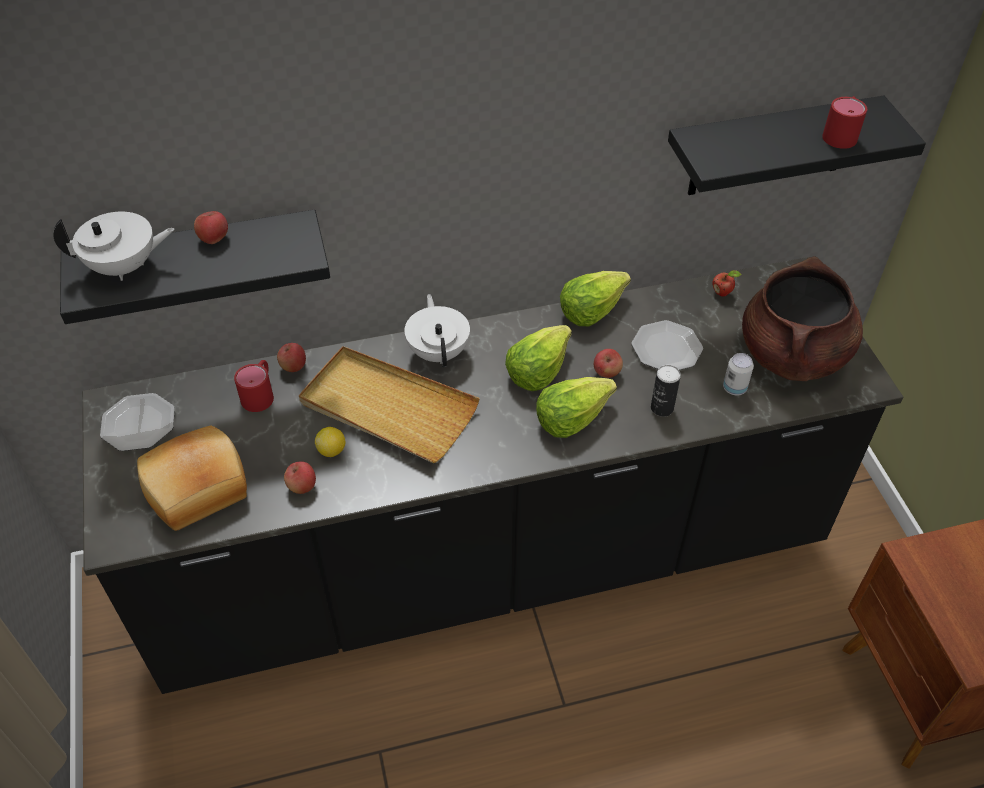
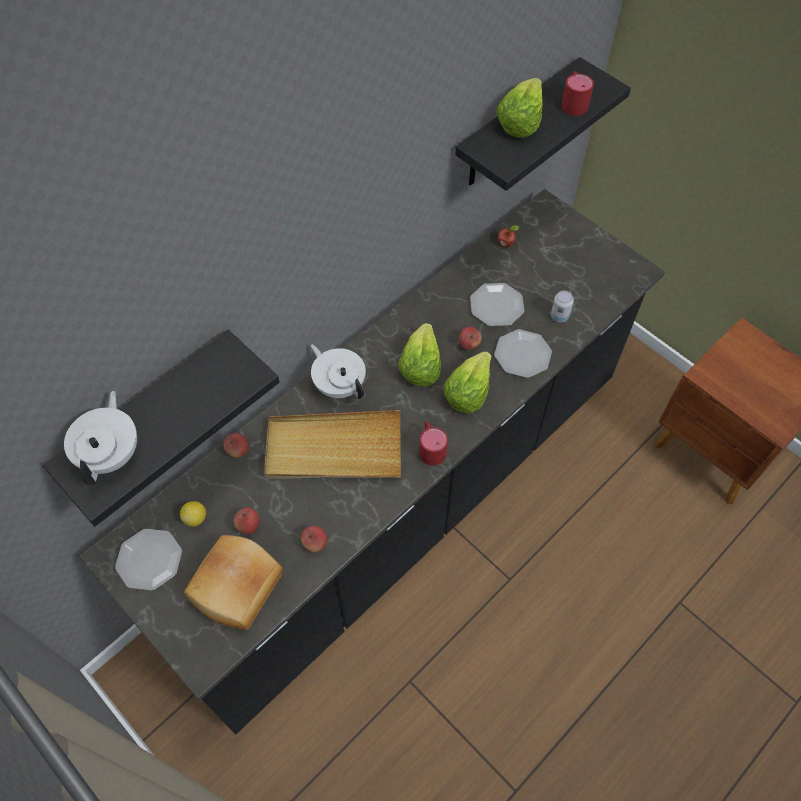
camera: 30 degrees left, 10 degrees up
white teapot [53,212,175,281] -> white teapot turned 45 degrees counterclockwise [64,391,137,485]
apple [194,211,228,244] -> apple moved to [234,507,260,534]
red mug [234,360,274,412] -> red mug moved to [419,421,448,465]
lemon [315,427,345,457] -> lemon moved to [180,501,206,527]
lettuce [560,271,631,326] -> lettuce moved to [496,78,543,138]
can [651,365,681,417] -> plate [494,329,552,378]
brown cooking pot [742,256,863,381] -> none

